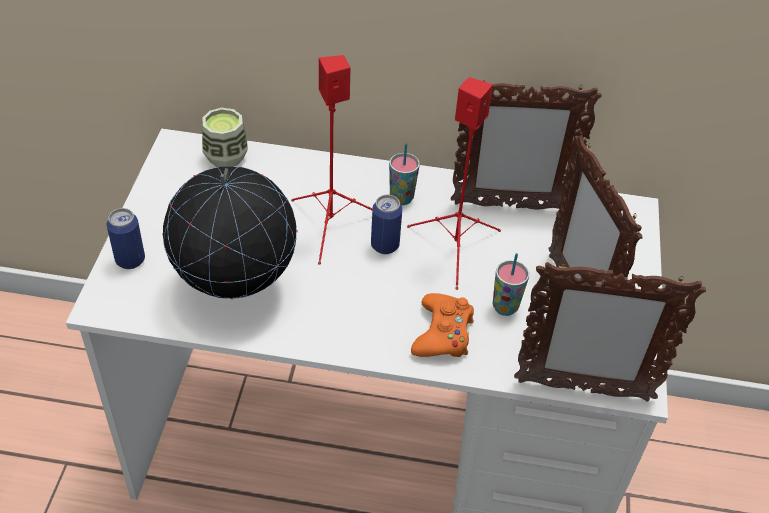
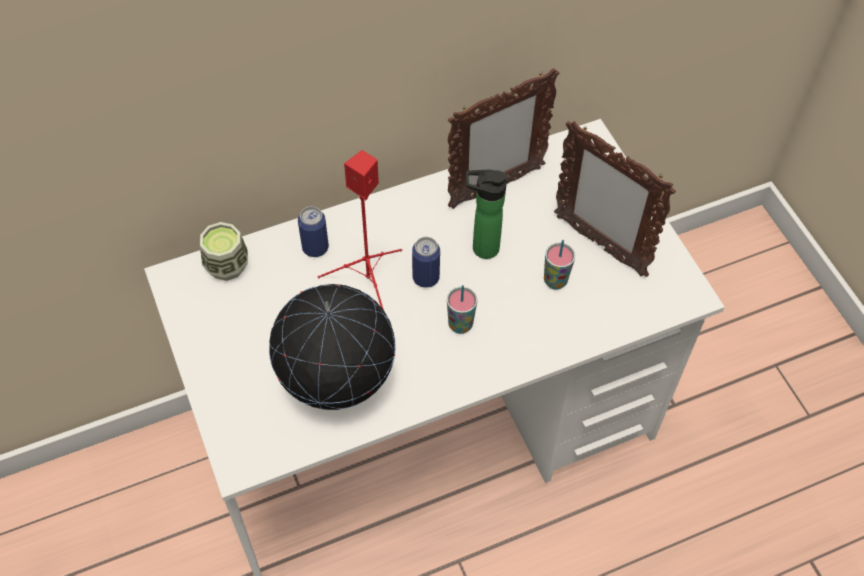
camera: 30 degrees left, 10 degrees up
can [106,208,145,269] -> can moved to [298,206,329,257]
cup [389,143,420,205] -> cup moved to [447,285,477,334]
red speaker [407,77,501,290] -> bottle [466,169,508,259]
orange game controller [411,293,474,357] -> none
picture frame [514,262,706,401] -> none

